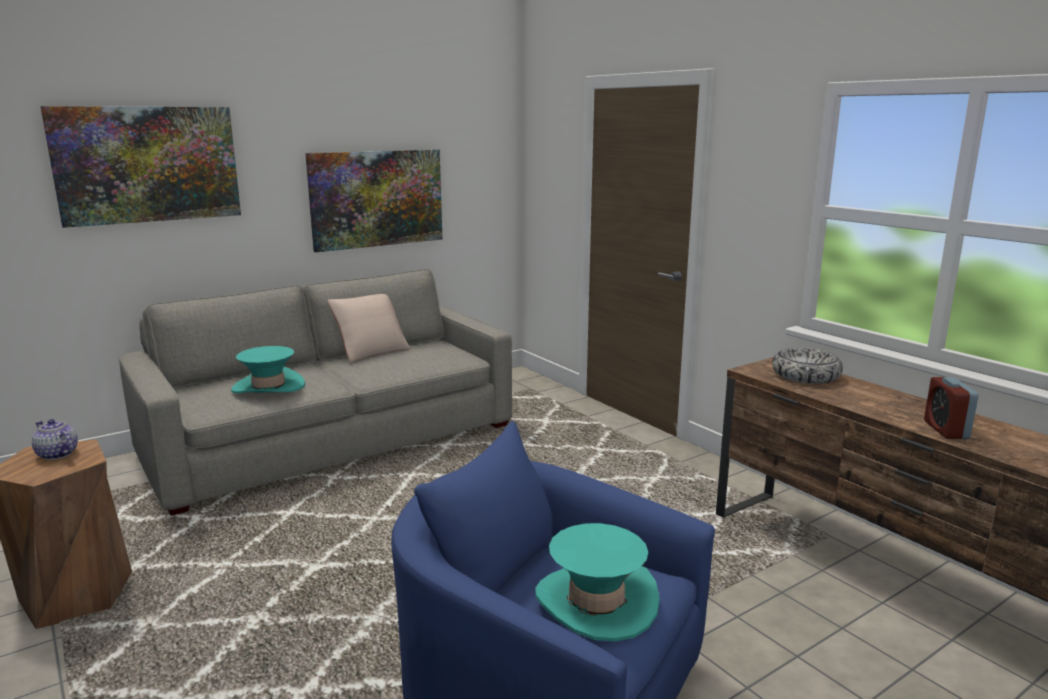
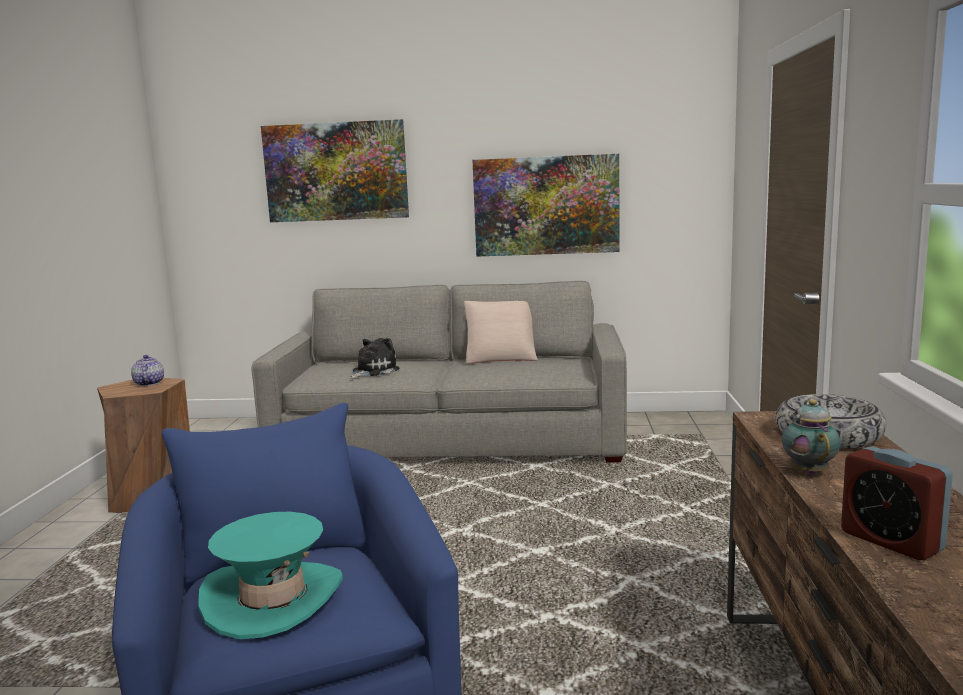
camera: 40 degrees right, 5 degrees down
turquoise hat [231,346,305,393] -> plush toy [350,338,400,379]
alarm clock [924,377,978,439] -> alarm clock turned 75 degrees counterclockwise [841,446,953,560]
none -> teapot [782,399,841,475]

